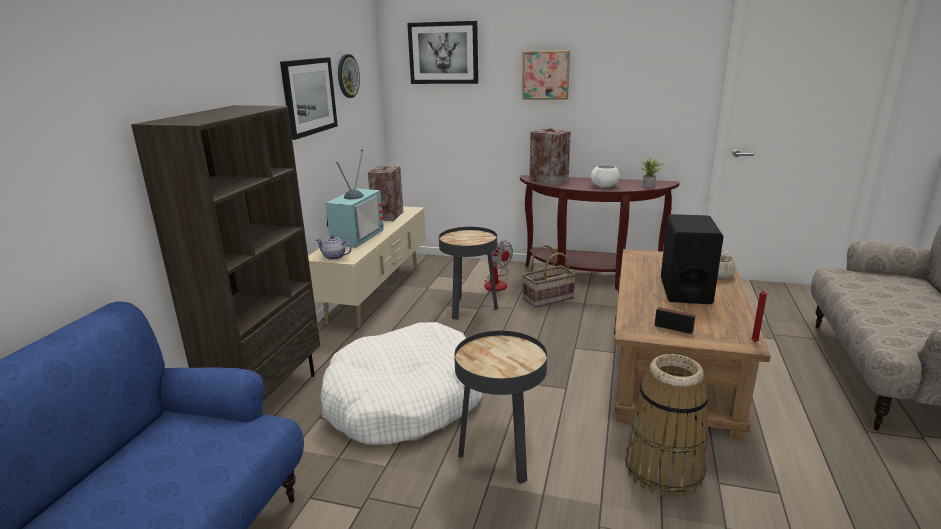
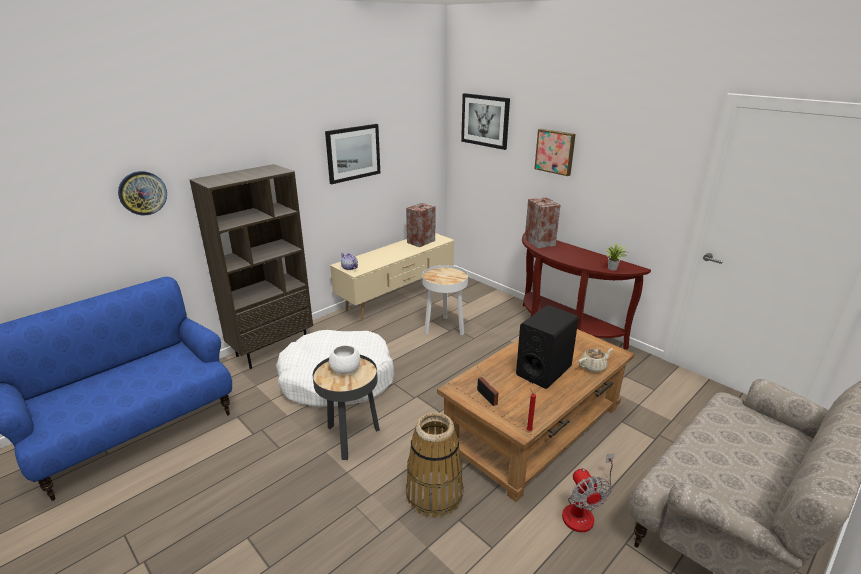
camera: 30 degrees right, 5 degrees up
television [325,149,384,248] -> none
wall clock [338,54,360,98] -> wall clock moved to [118,171,167,215]
black side table [439,227,498,320] -> white side table [422,265,468,335]
fan [484,241,513,291] -> fan moved to [562,453,614,532]
basket [522,245,576,308] -> none
white bowl [591,165,620,188] -> white bowl moved to [329,345,360,374]

